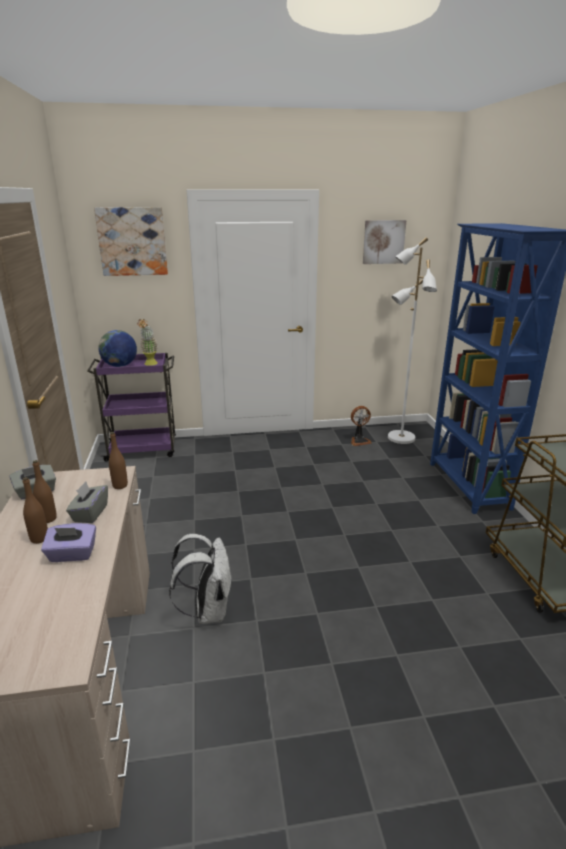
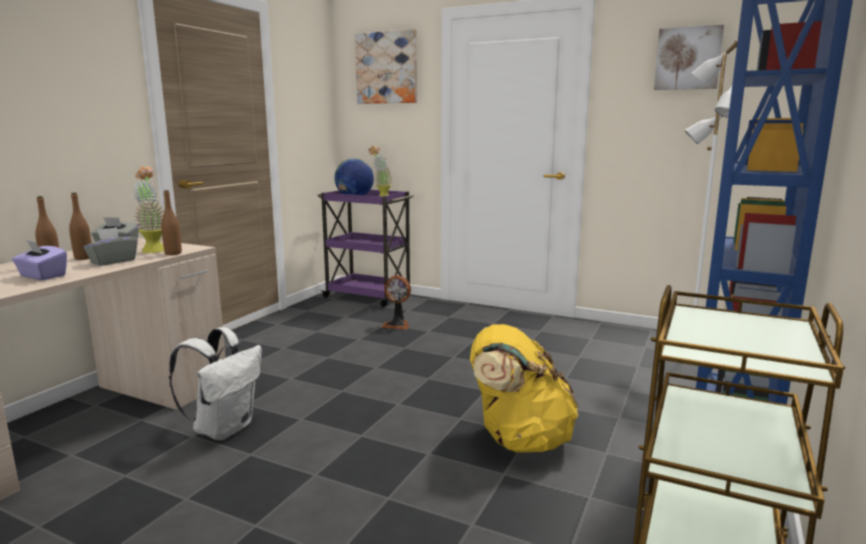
camera: 35 degrees right, 10 degrees down
fan [351,406,372,446] -> fan moved to [381,275,411,330]
none -> potted plant [133,166,165,253]
none -> yellow backpack [470,324,579,452]

